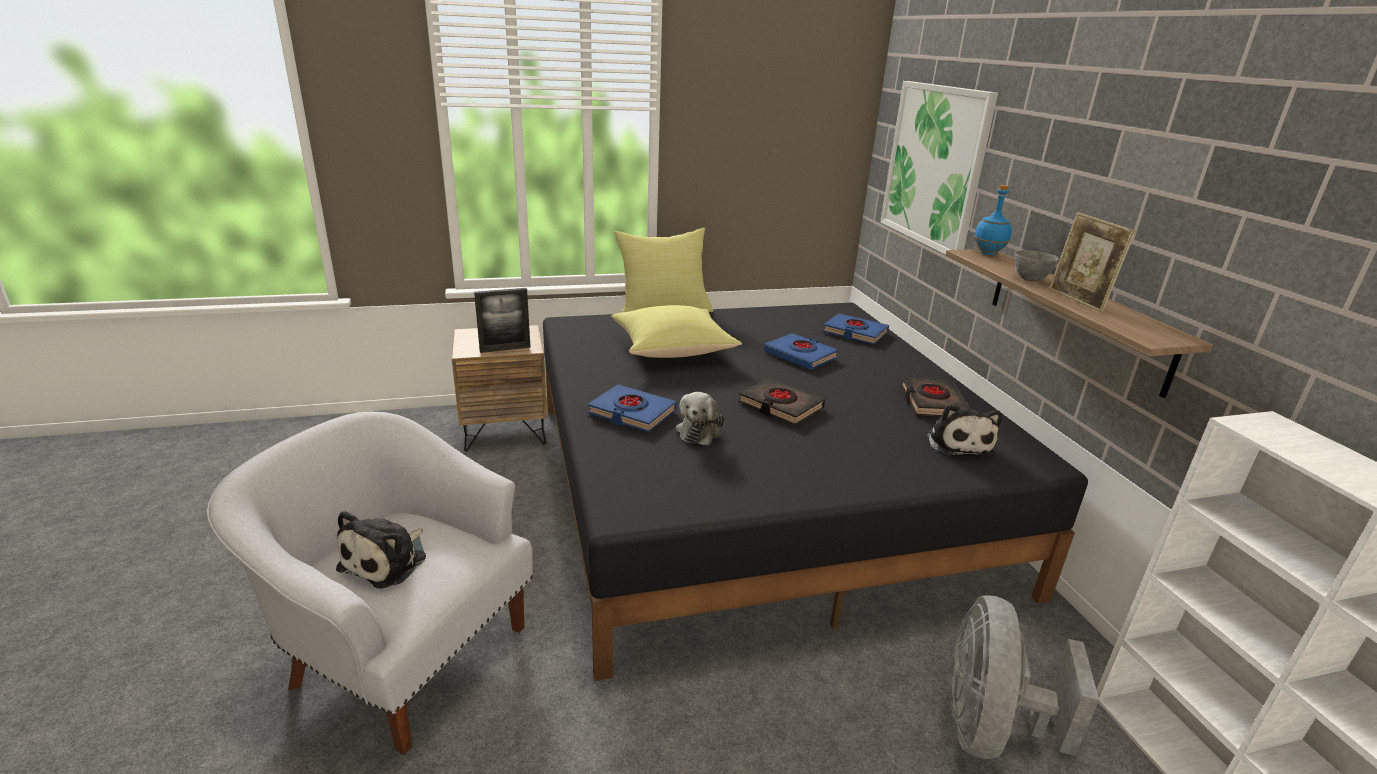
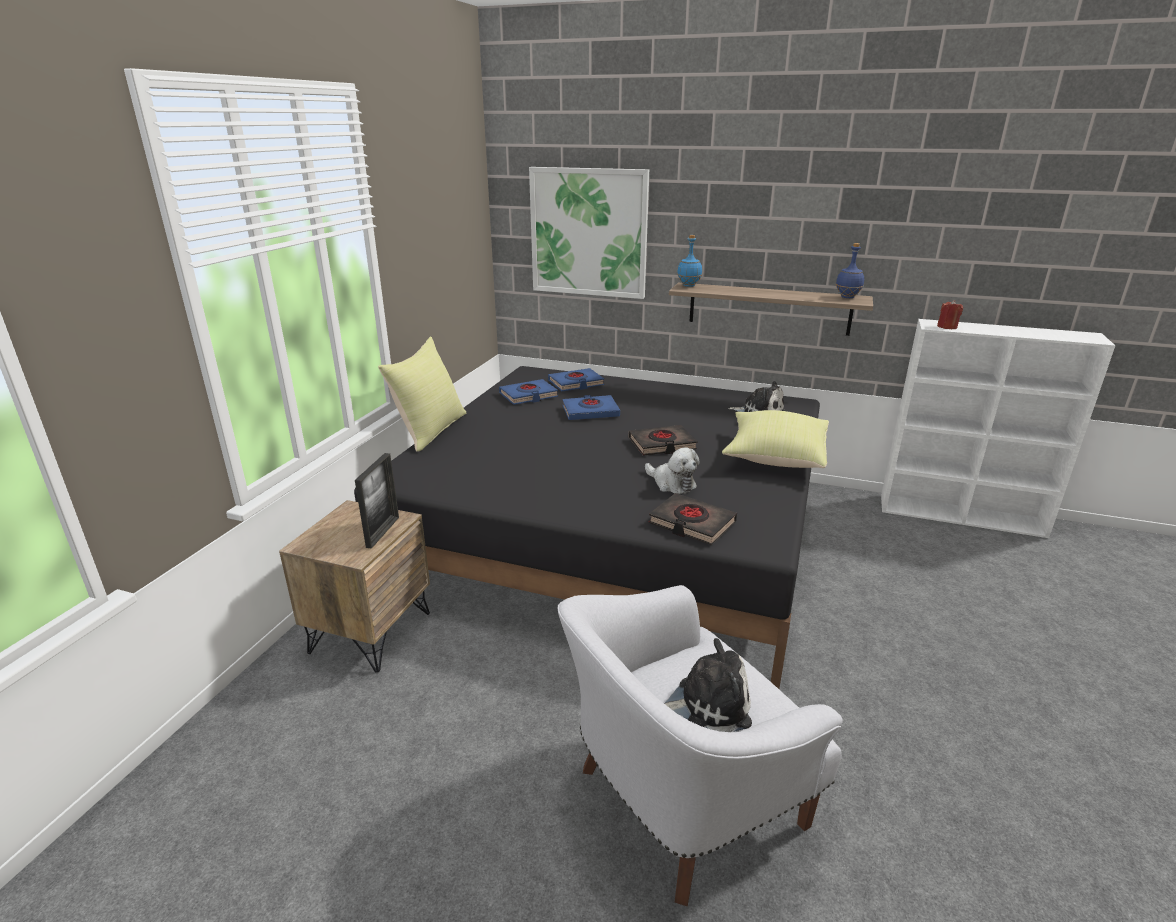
camera: 55 degrees left, 0 degrees up
plush toy [336,510,426,589] -> plush toy turned 60 degrees counterclockwise [664,638,752,732]
blue book [588,384,677,432] -> blue book moved to [499,379,558,405]
yellow pillow [611,305,742,358] -> yellow pillow moved to [722,410,829,468]
black book [901,377,970,416] -> black book moved to [649,493,737,545]
grey fan [949,595,1099,759] -> none
grey bowl [1014,250,1059,281] -> none
picture frame [1049,212,1136,312] -> none
none -> blue bottle [836,243,864,298]
none -> red candle [937,300,963,329]

